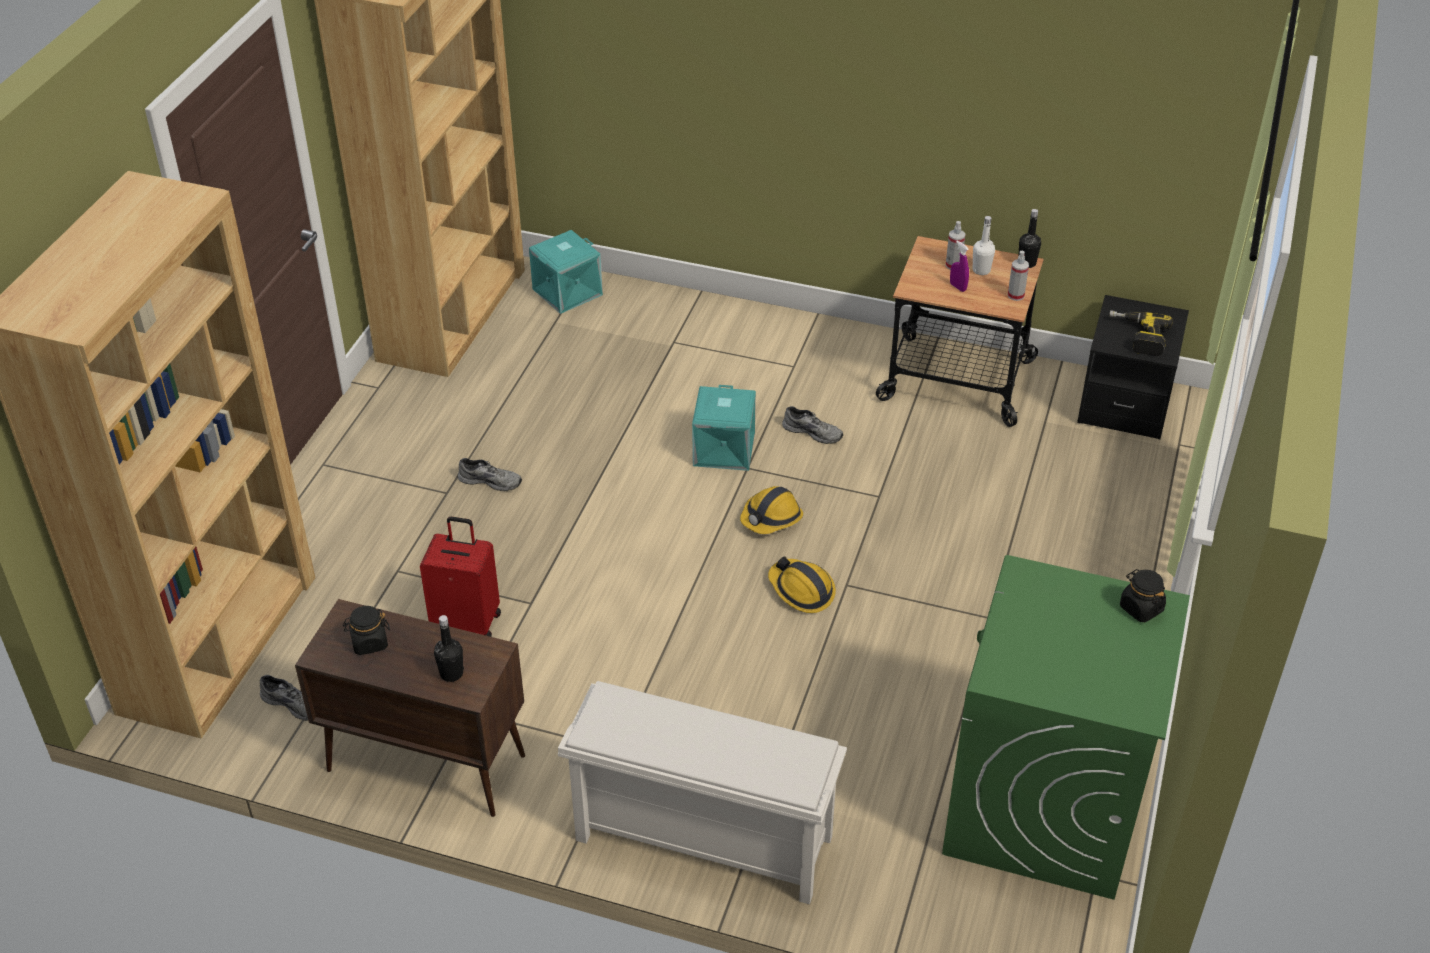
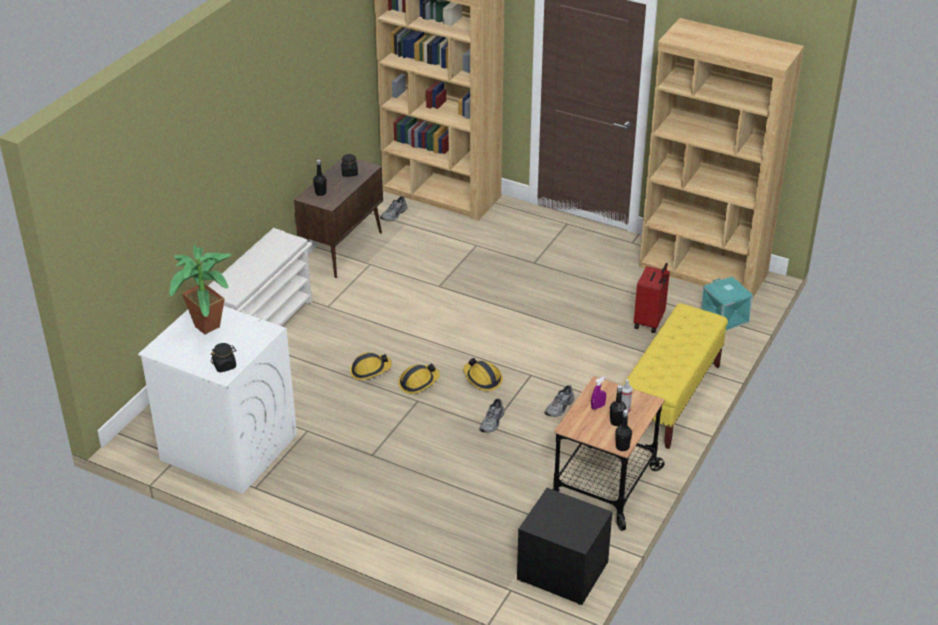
camera: 100 degrees right, 5 degrees down
red suitcase [420,517,501,637] -> red suitcase moved to [634,263,670,333]
grey shoe [458,458,522,491] -> grey shoe moved to [479,399,505,433]
turquoise storage box [692,385,756,471] -> none
green washing machine [942,555,1190,900] -> white washing machine [138,306,297,494]
white bottle [973,216,995,275] -> black bottle [610,385,626,426]
spray bottle [1008,251,1029,301] -> none
power drill [1109,310,1173,356] -> none
none -> potted plant [169,244,231,334]
none -> hard hat [350,352,392,380]
none -> yellow bench [622,303,728,449]

